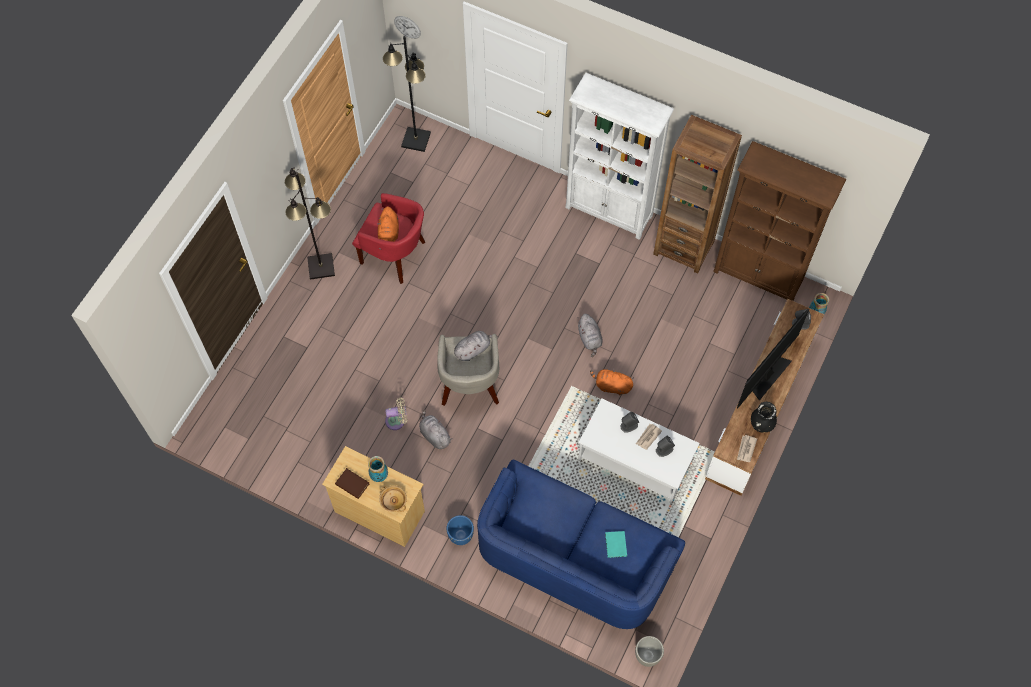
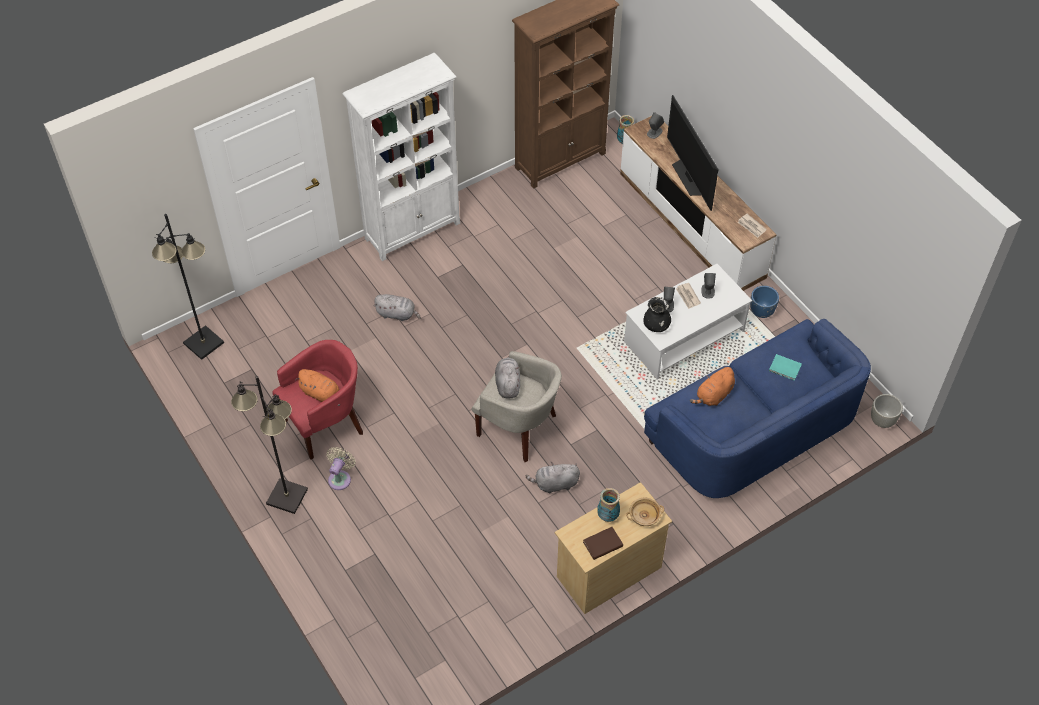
camera: 60 degrees left, 10 degrees down
beige fan [385,398,407,430] -> beige fan moved to [326,447,356,490]
wall clock [394,16,421,39] -> none
blue planter [446,515,474,545] -> blue planter moved to [750,286,779,318]
grey plush toy [578,314,603,357] -> grey plush toy moved to [374,294,421,321]
orange plush toy [590,368,634,395] -> orange plush toy moved to [690,366,735,406]
brown bookcase [653,115,742,274] -> none
black vase [751,402,777,433] -> black vase moved to [643,297,671,332]

